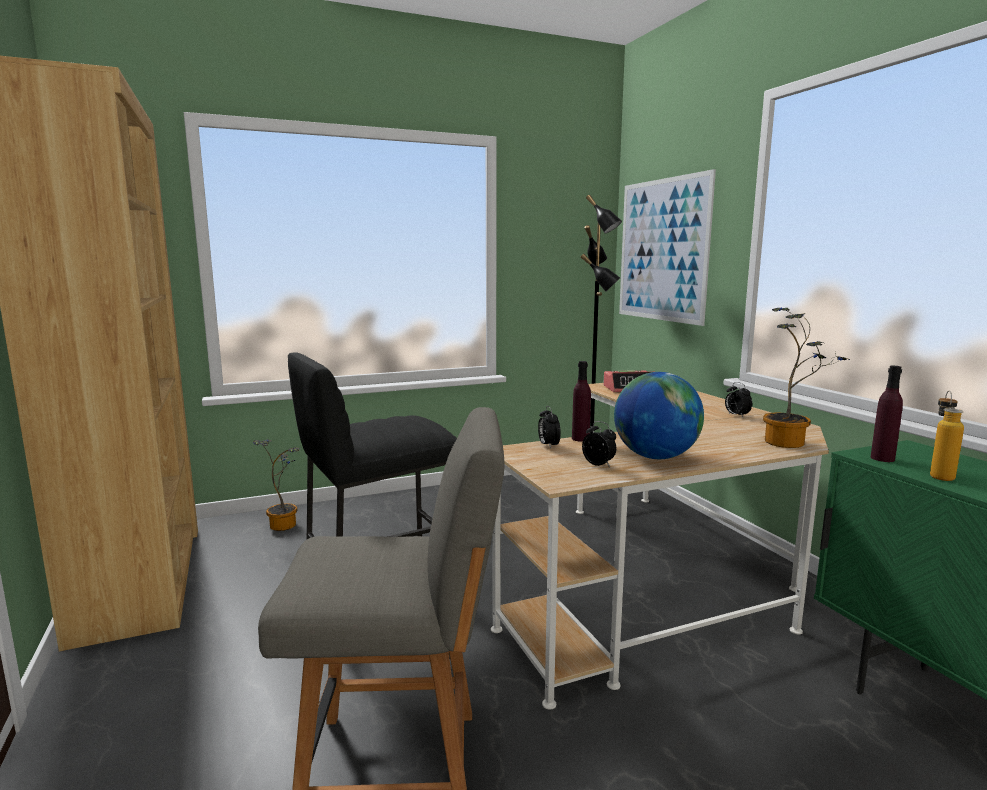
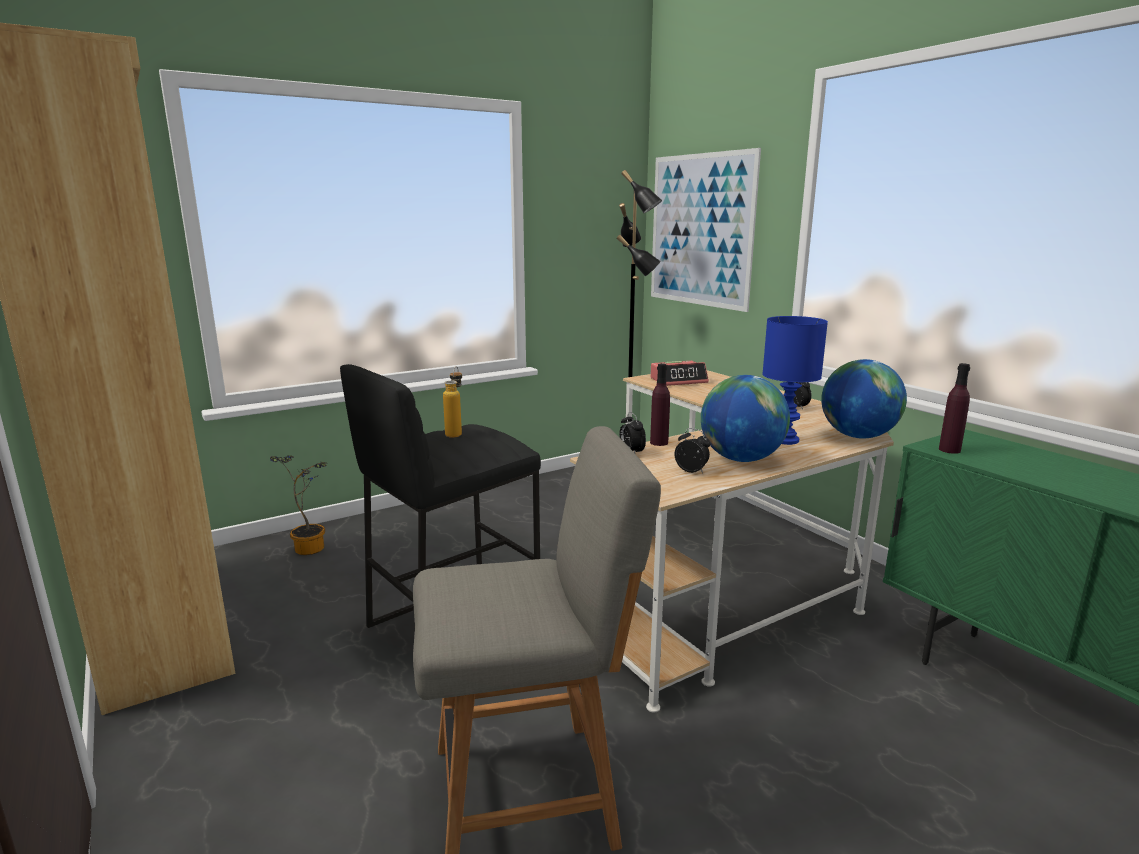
camera: 10 degrees left, 5 degrees up
potted plant [763,308,850,448] -> globe [821,359,907,439]
bottle [930,390,964,481] -> bottle moved to [443,366,462,438]
none -> blue table lamp [762,316,828,445]

